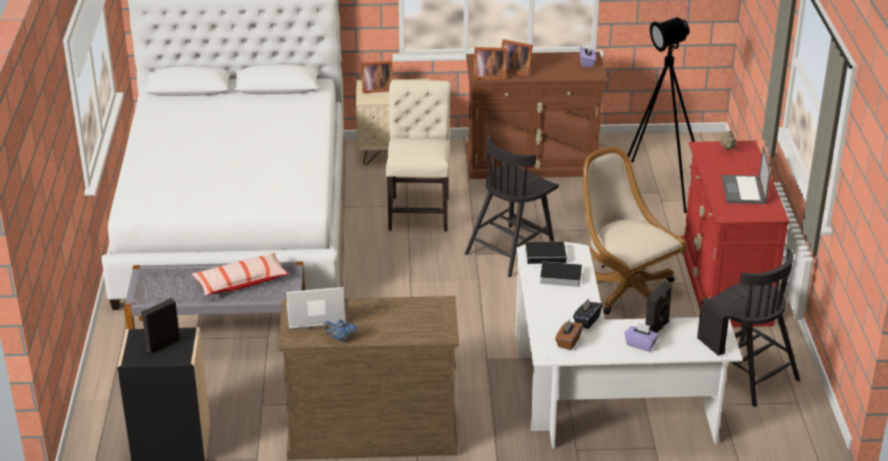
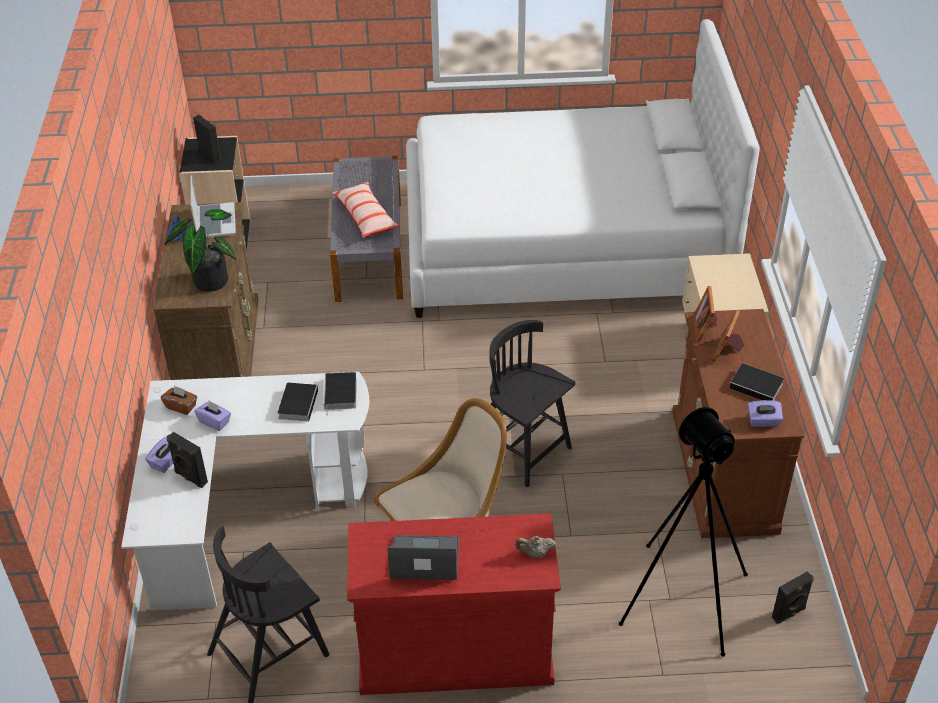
camera: 90 degrees right, 10 degrees up
picture frame [361,61,393,93] -> none
beige chair [386,80,451,232] -> none
black tissue box [573,298,602,329] -> purple tissue box [194,400,231,431]
black speaker [697,297,730,356] -> black speaker moved to [772,571,814,624]
none -> potted plant [165,209,236,292]
none -> book [730,363,784,401]

